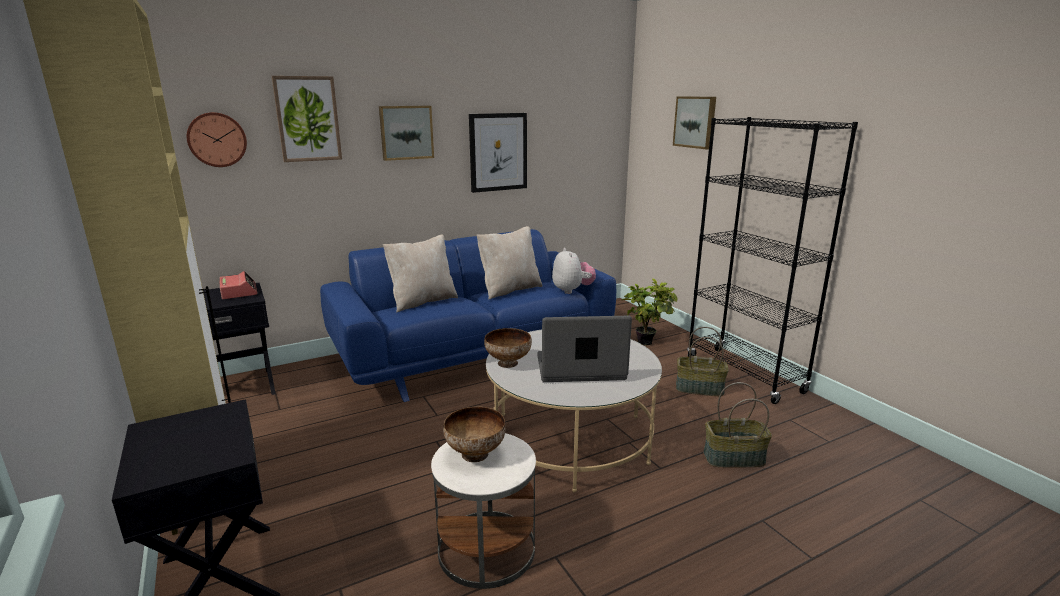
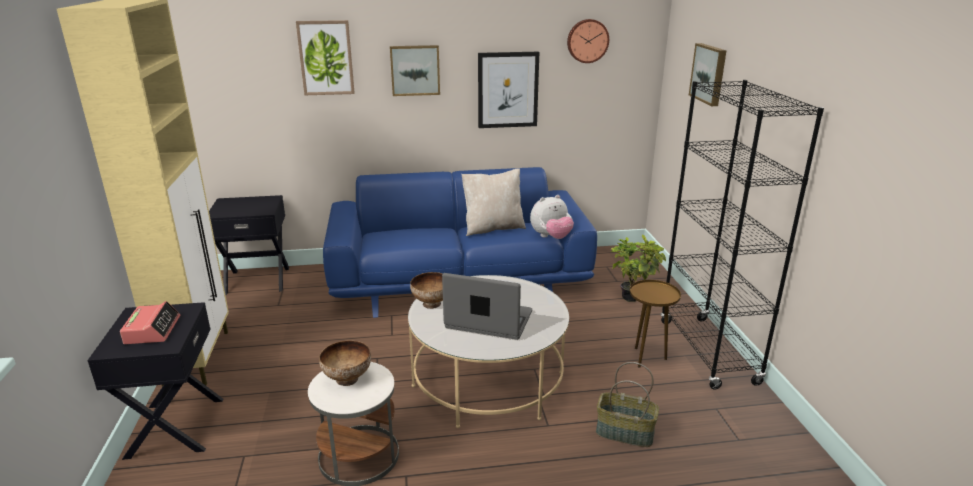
camera: 20 degrees right, 5 degrees up
wall clock [187,112,247,167] -> wall clock moved to [567,19,609,63]
alarm clock [219,271,258,299] -> alarm clock moved to [120,301,180,344]
beige pillow [383,235,458,312] -> none
plush toy [552,248,596,294] -> plush toy turned 60 degrees clockwise [530,195,574,239]
basket [676,327,729,396] -> brown side table [630,280,681,367]

